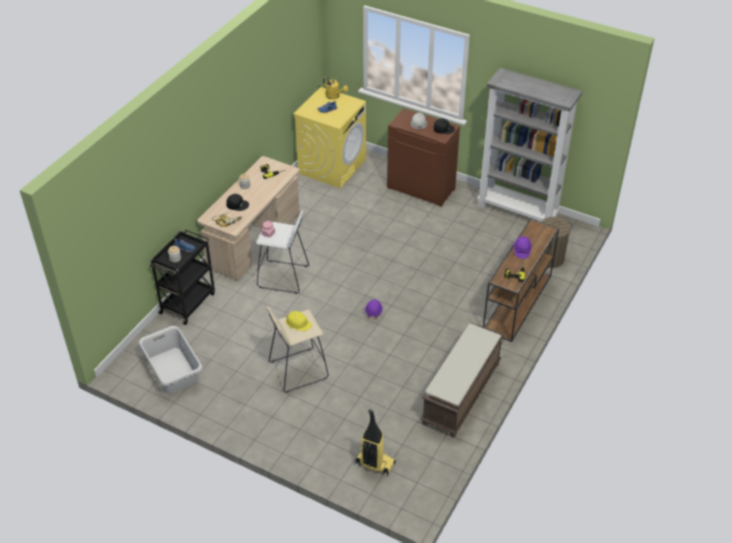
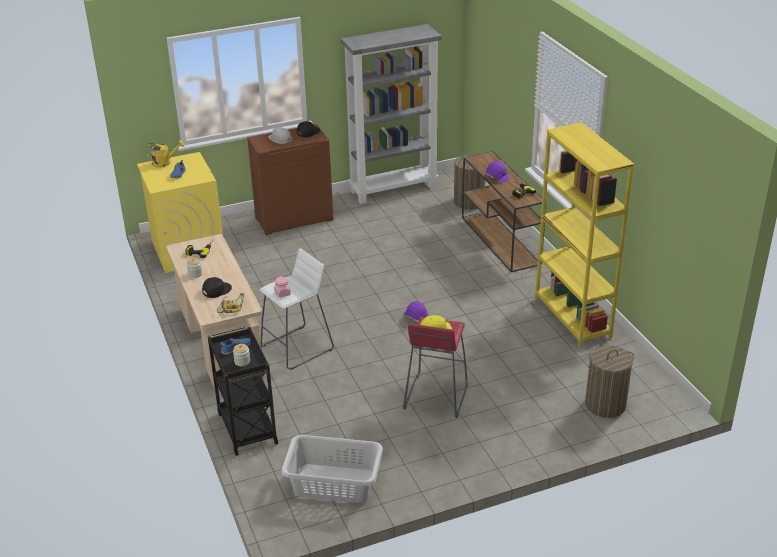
camera: 50 degrees left, 10 degrees down
beige stool [267,306,329,393] -> red stool [403,317,468,418]
vacuum cleaner [355,409,396,476] -> laundry basket [585,345,634,418]
brown bench [420,322,505,438] -> yellow bookcase [535,122,634,347]

